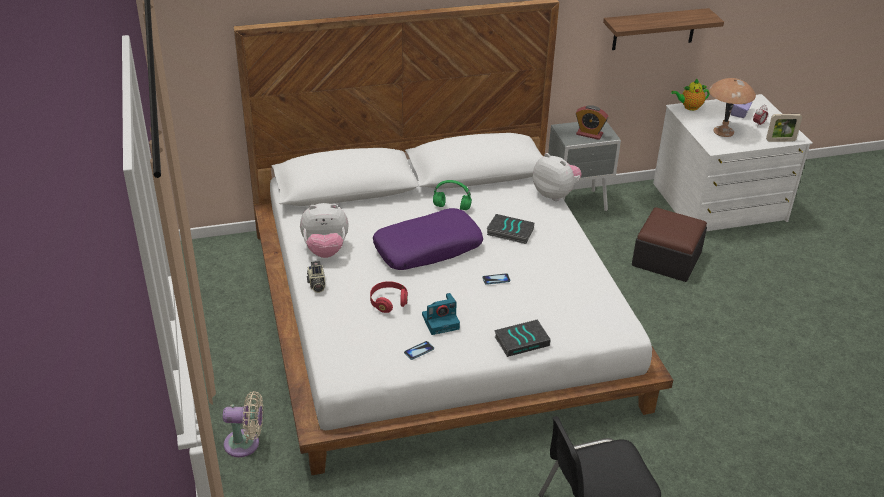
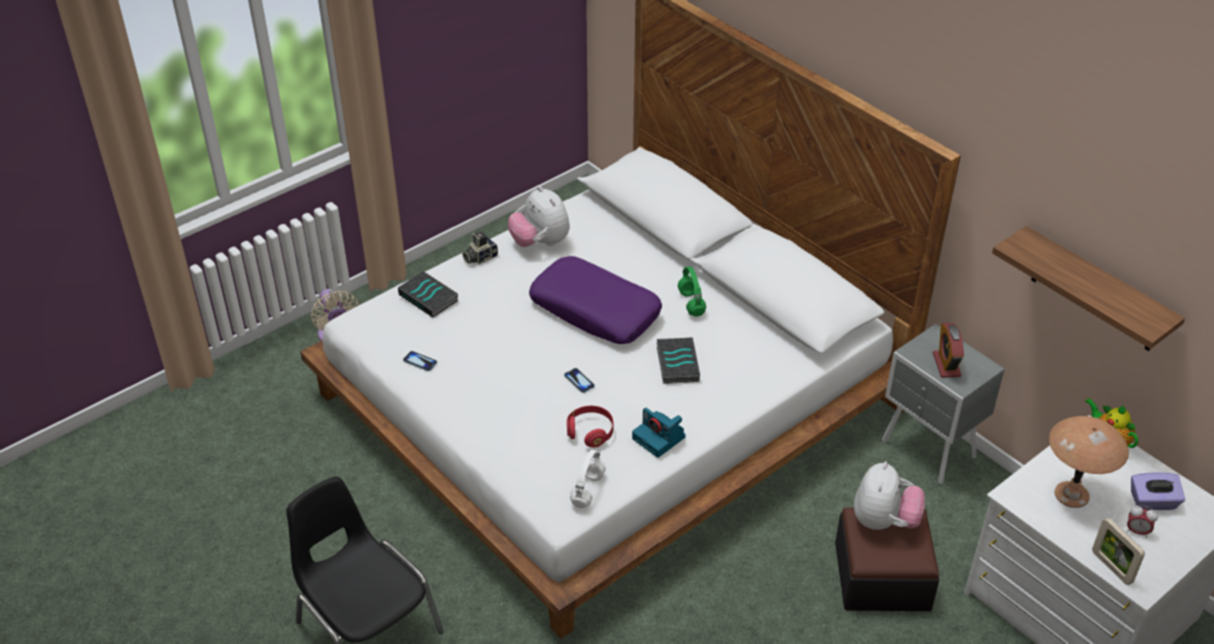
camera: 65 degrees right, 5 degrees up
red headphones [370,281,408,313] -> red headphones moved to [567,406,613,447]
camera [422,293,460,335] -> camera moved to [632,408,686,458]
book [494,319,551,357] -> book moved to [398,271,458,318]
plush toy [533,153,582,201] -> plush toy moved to [854,461,925,530]
none -> white headphones [570,450,606,508]

